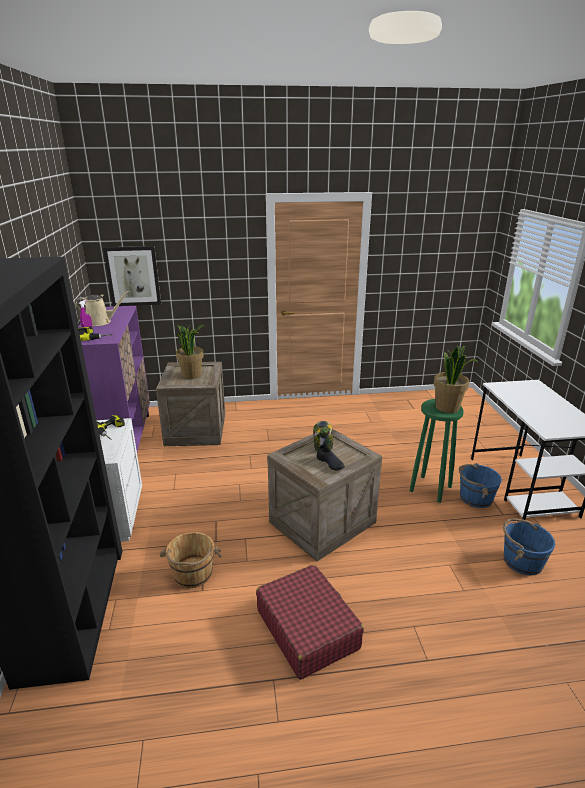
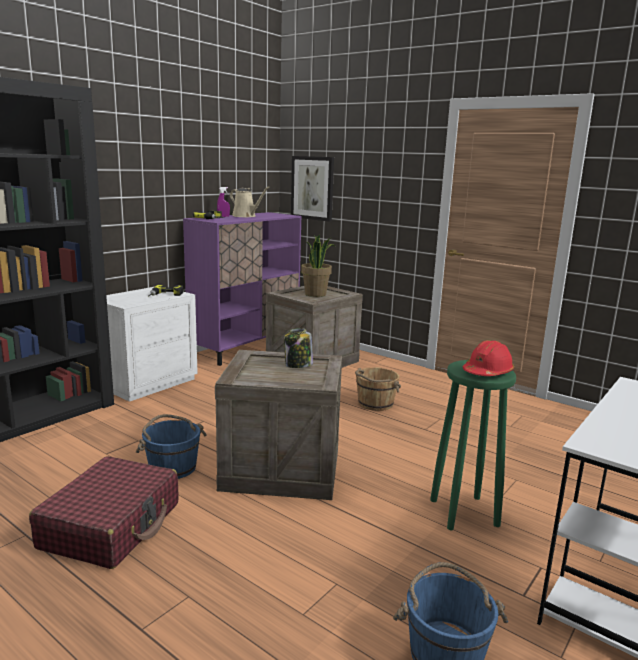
camera: 45 degrees right, 10 degrees down
brown bucket [160,532,222,588] -> brown bucket moved to [355,367,401,411]
black shoe [317,445,345,470] -> none
potted plant [434,345,478,413] -> red hard hat [463,340,514,376]
blue bucket [459,463,502,508] -> blue bucket moved to [136,414,207,479]

